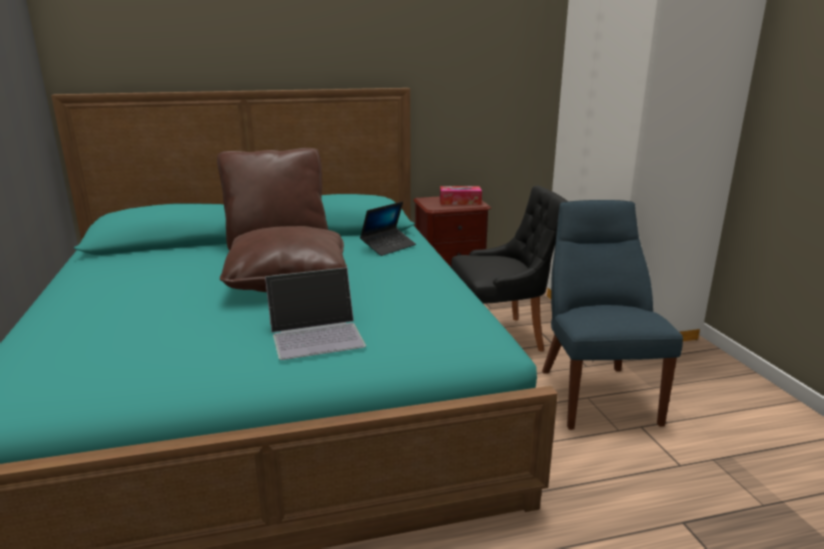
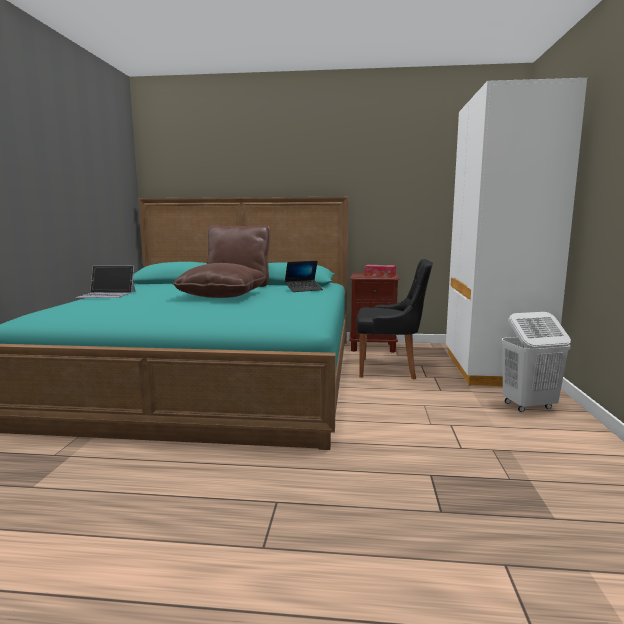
camera: 20 degrees right, 10 degrees down
laptop [265,267,366,360] -> laptop moved to [75,265,136,298]
blue chair [542,200,683,430] -> none
none -> white laundry basket [502,312,571,412]

